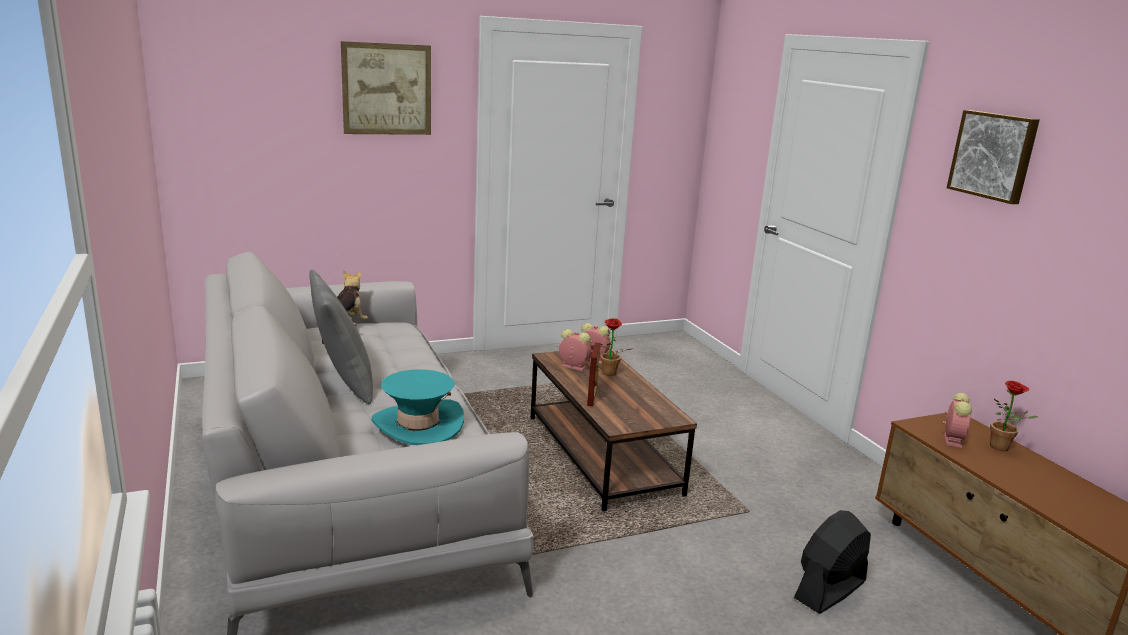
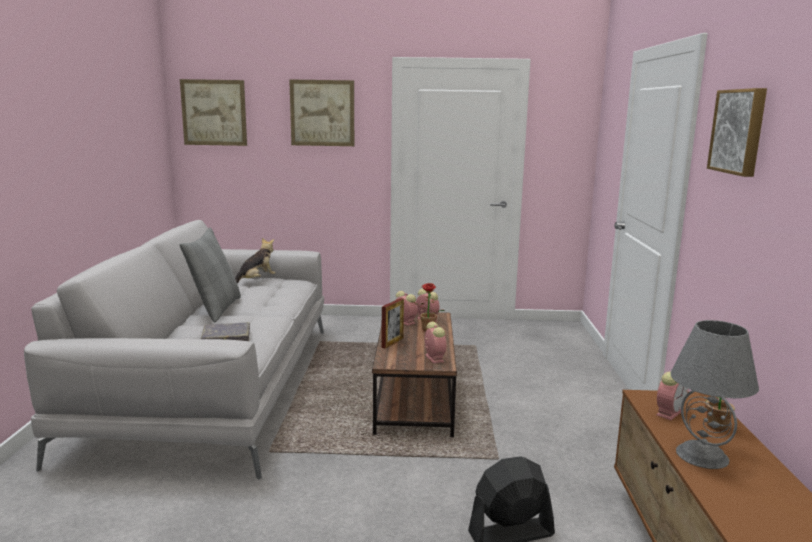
camera: 25 degrees right, 5 degrees down
turquoise hat [371,369,464,445] -> grey book [201,322,250,341]
none -> picture [180,79,247,146]
none -> alarm clock [425,322,446,363]
none -> grey table lamp [670,320,759,469]

